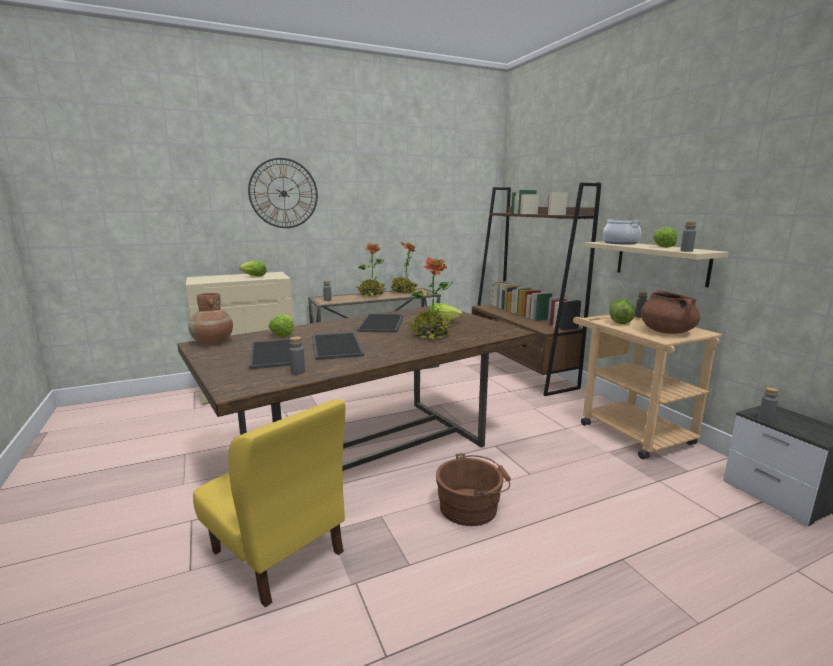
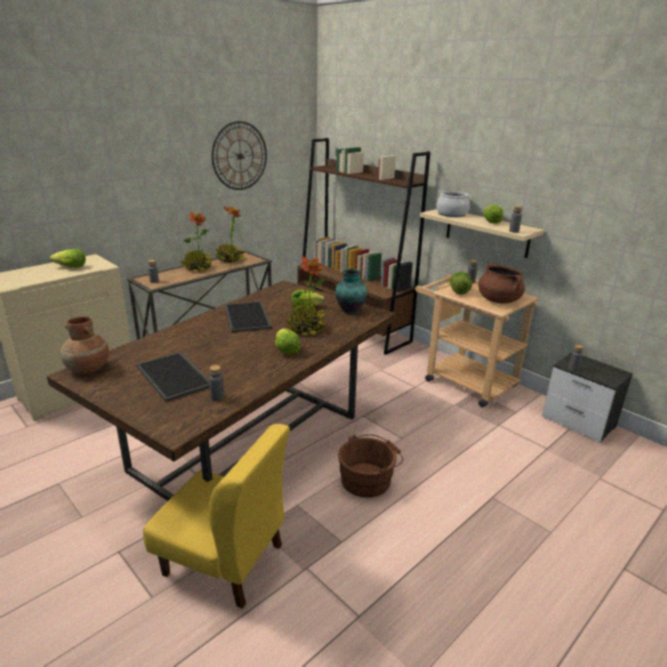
camera: 20 degrees left, 10 degrees up
wall clock [248,158,318,228] -> wall clock moved to [212,121,267,190]
lettuce [269,314,294,337] -> lettuce moved to [275,328,301,355]
tray [312,332,364,360] -> none
none -> vase [335,269,367,314]

